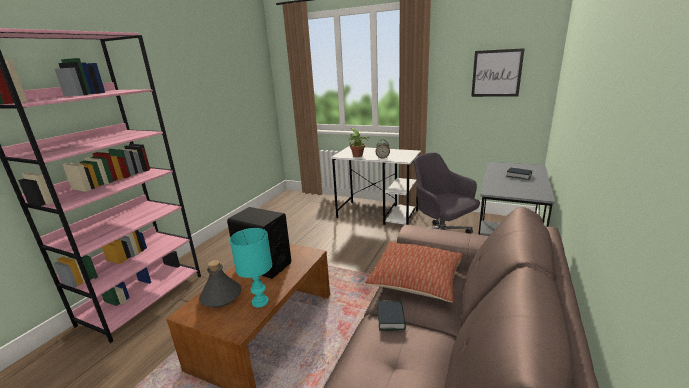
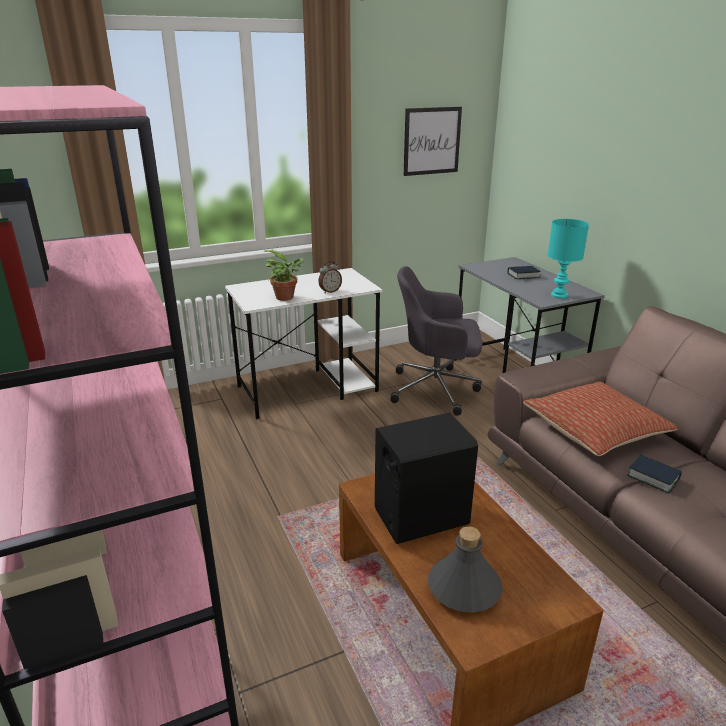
camera: 50 degrees left, 5 degrees up
turquoise table lamp [230,228,272,307] -> turquoise table lamp moved to [548,219,589,299]

